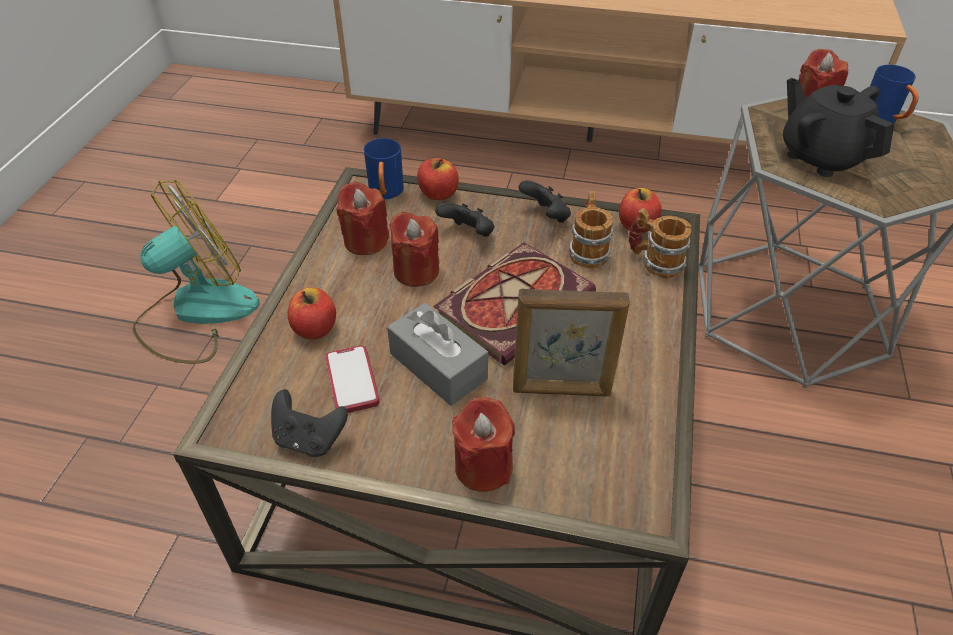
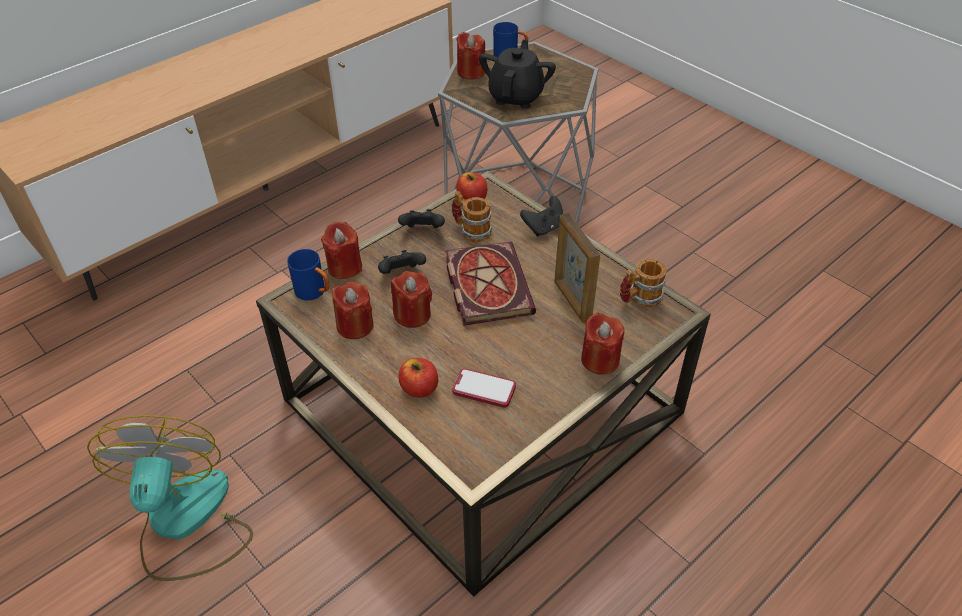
camera: 55 degrees left, 0 degrees up
black game controller [271,389,348,457] -> black game controller moved to [520,196,563,236]
grey tissue box [387,303,488,406] -> none
apple [417,158,459,200] -> red candle [321,222,362,279]
picture frame [513,288,630,396] -> picture frame turned 120 degrees clockwise [554,213,600,324]
mug [628,208,691,278] -> mug moved to [620,259,667,307]
black teapot [783,78,894,177] -> black teapot turned 105 degrees clockwise [479,40,556,108]

